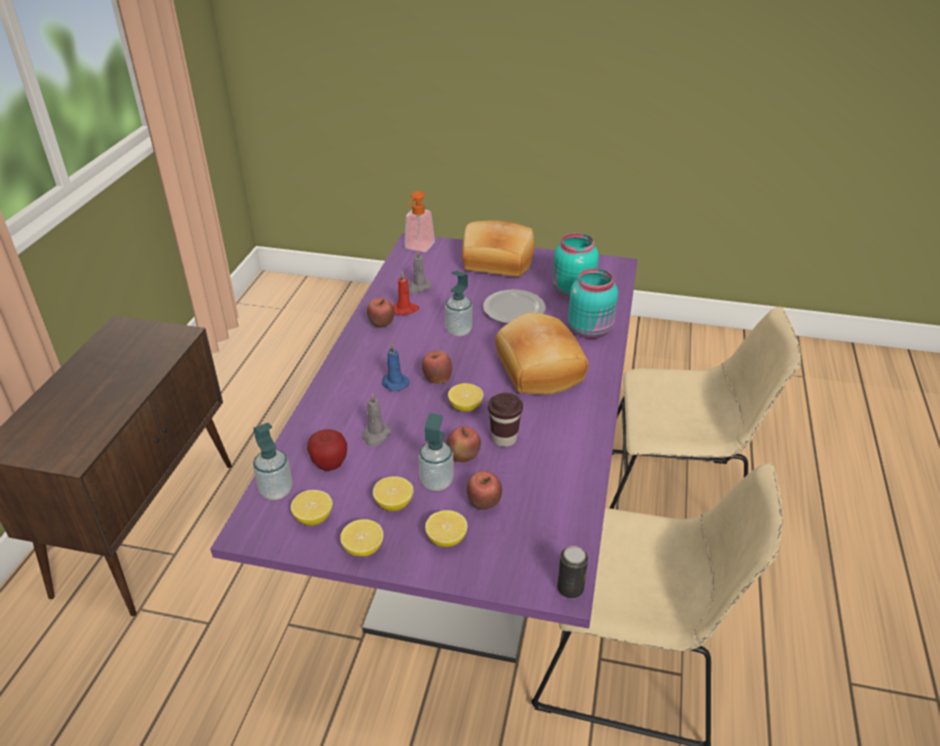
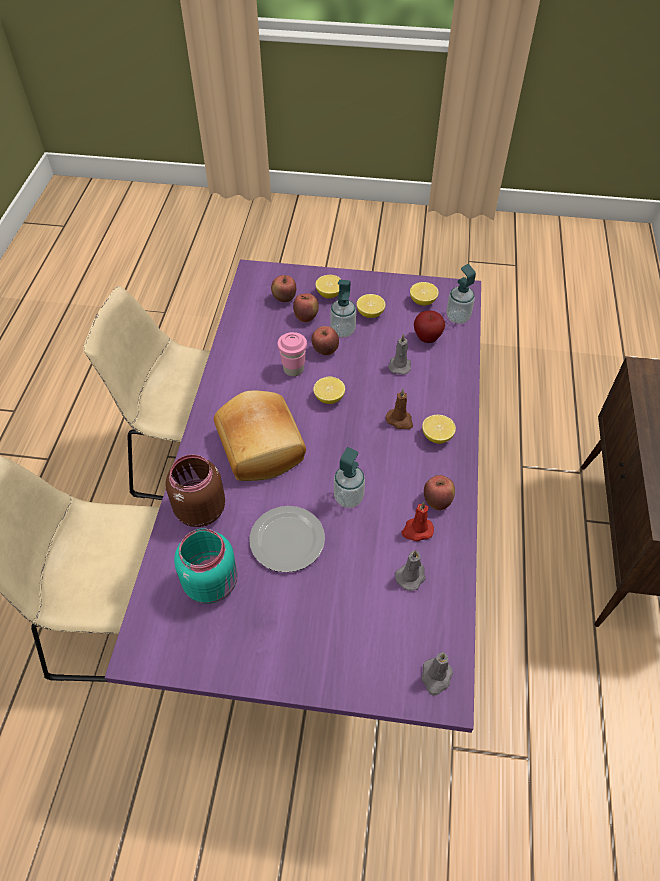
camera: 175 degrees right, 15 degrees up
lemon [340,519,384,557] -> lemon moved to [422,415,456,444]
blue candle [382,343,409,391] -> brown candle [386,389,413,429]
soap dispenser [405,191,435,252] -> grey candle [421,652,453,695]
apple [422,351,452,384] -> apple moved to [271,275,296,302]
bread [462,220,534,277] -> none
brown cup [488,393,523,447] -> pink cup [278,332,307,376]
can [557,546,588,599] -> none
turquoise jar [568,268,618,339] -> brown jar [166,455,225,527]

